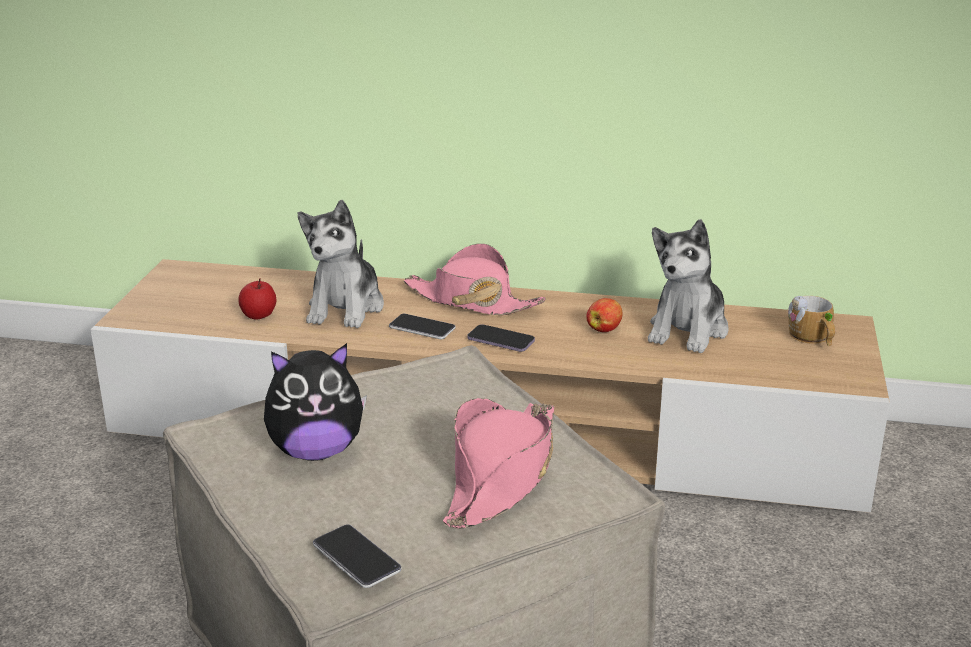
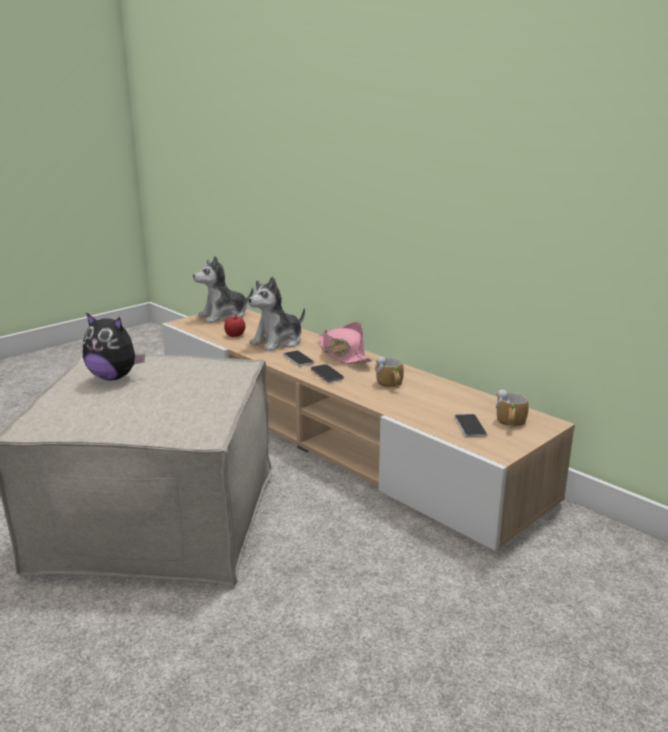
camera: 35 degrees right, 5 degrees down
phone [313,525,402,588] -> phone moved to [454,414,487,437]
pink hat [443,398,554,529] -> none
apple [586,298,622,332] -> mug [375,357,404,388]
plush toy [648,219,729,353] -> plush toy moved to [193,256,253,323]

